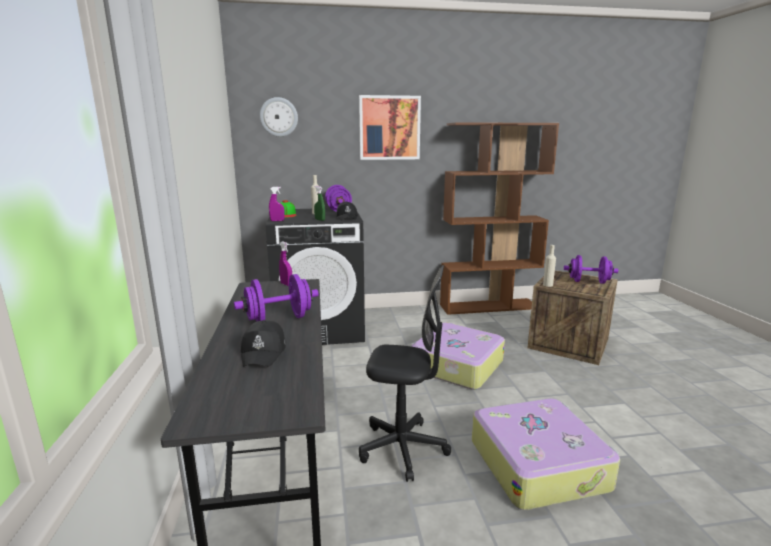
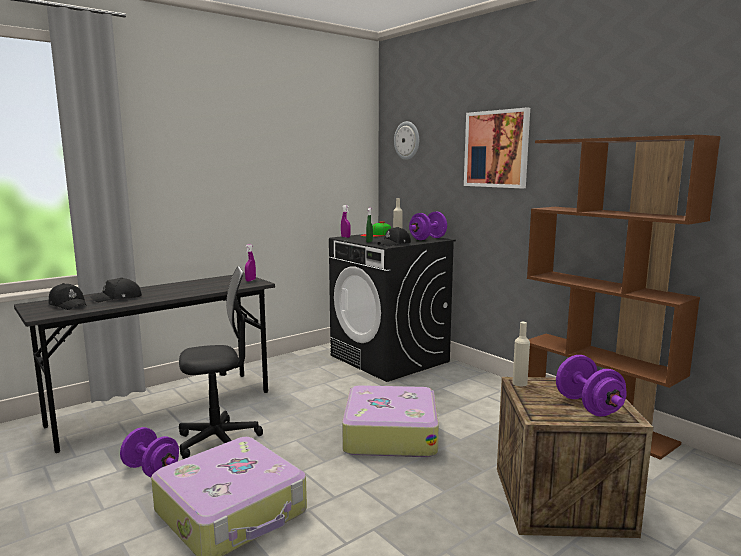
camera: 60 degrees right, 5 degrees down
purple dumbbell [234,274,319,322] -> purple dumbbell moved to [120,427,179,477]
black office chair [359,265,451,482] -> black office chair turned 90 degrees counterclockwise [179,266,263,459]
none -> black cap [48,283,87,310]

